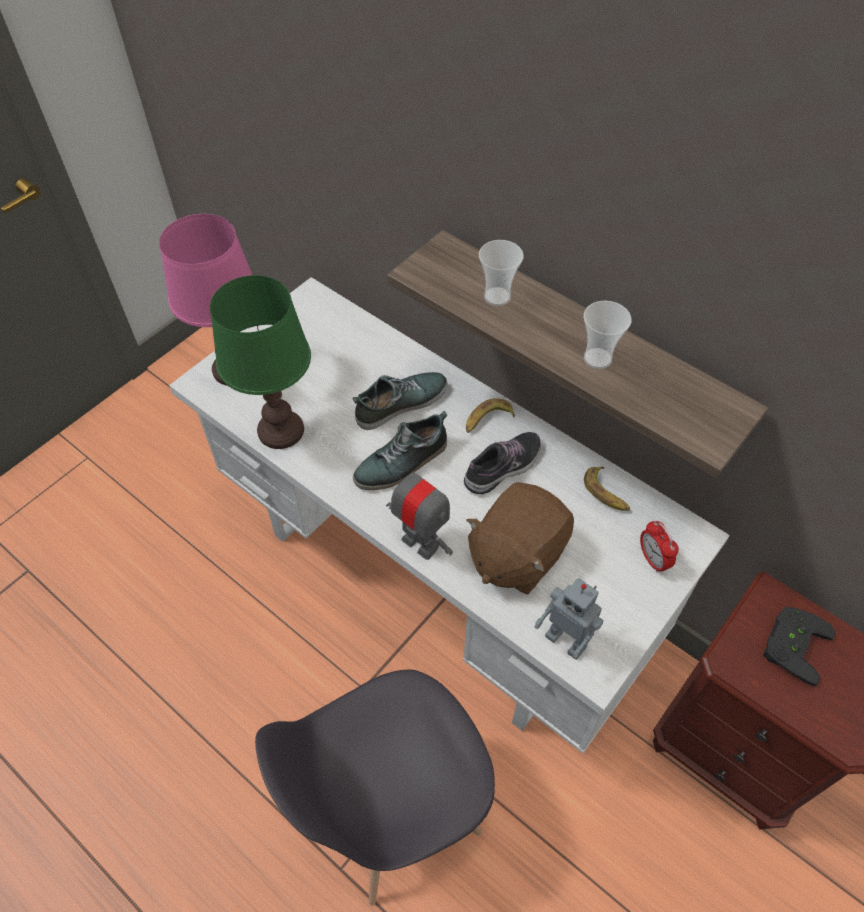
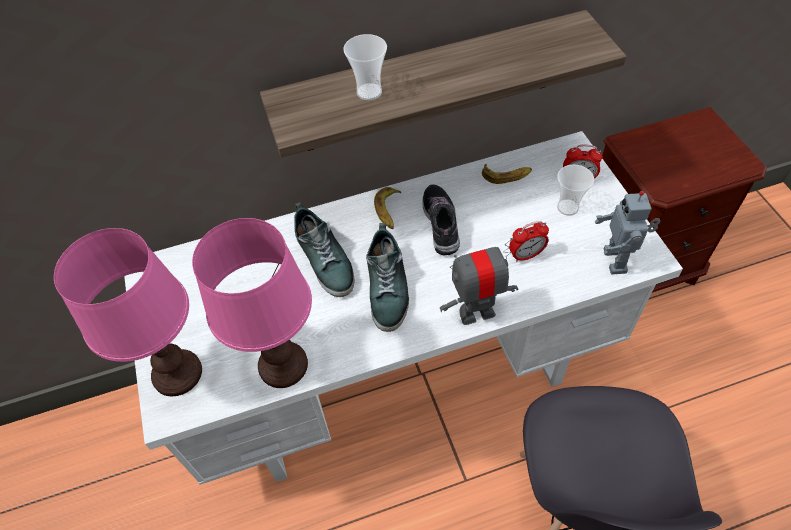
camera: 55 degrees left, 0 degrees up
green table lamp [210,275,311,449] -> pink table lamp [192,218,312,388]
shoe [353,372,448,430] -> shoe turned 150 degrees clockwise [294,202,354,297]
brown plush toy [466,482,574,595] -> alarm clock [509,221,549,262]
toy robot [534,578,604,660] -> toy robot turned 105 degrees clockwise [595,191,660,274]
cup [584,301,632,369] -> cup moved to [557,164,594,216]
black game controller [763,607,835,686] -> none

